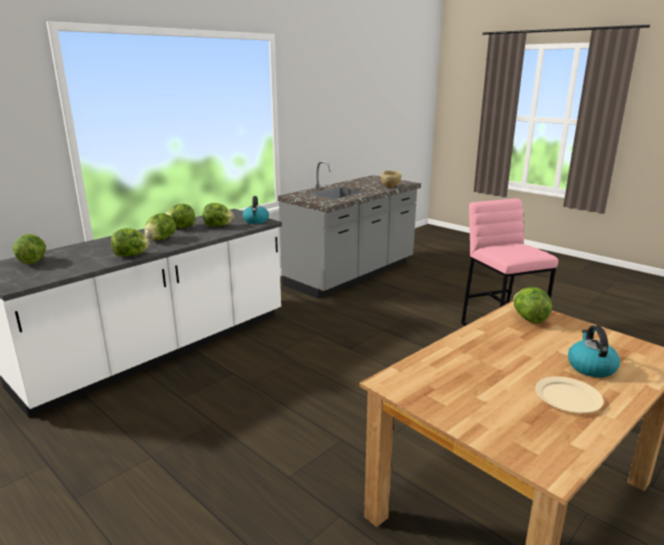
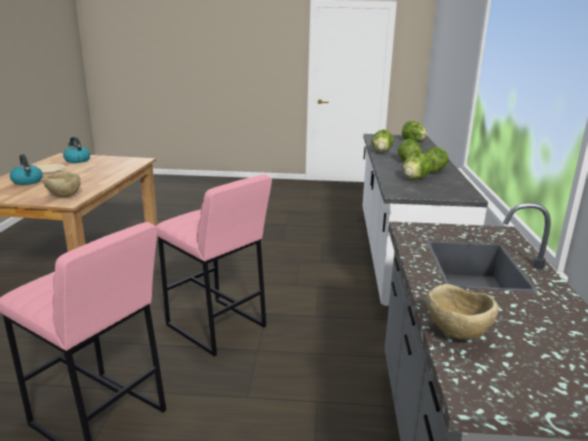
camera: 140 degrees right, 0 degrees up
kettle [242,196,269,224] -> kettle moved to [63,137,90,163]
lettuce [513,287,552,324] -> beige bowl [42,172,80,197]
none -> pink stool [156,174,272,356]

